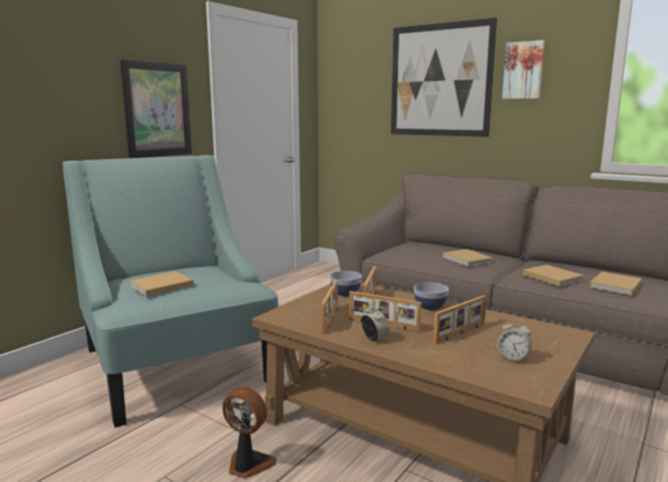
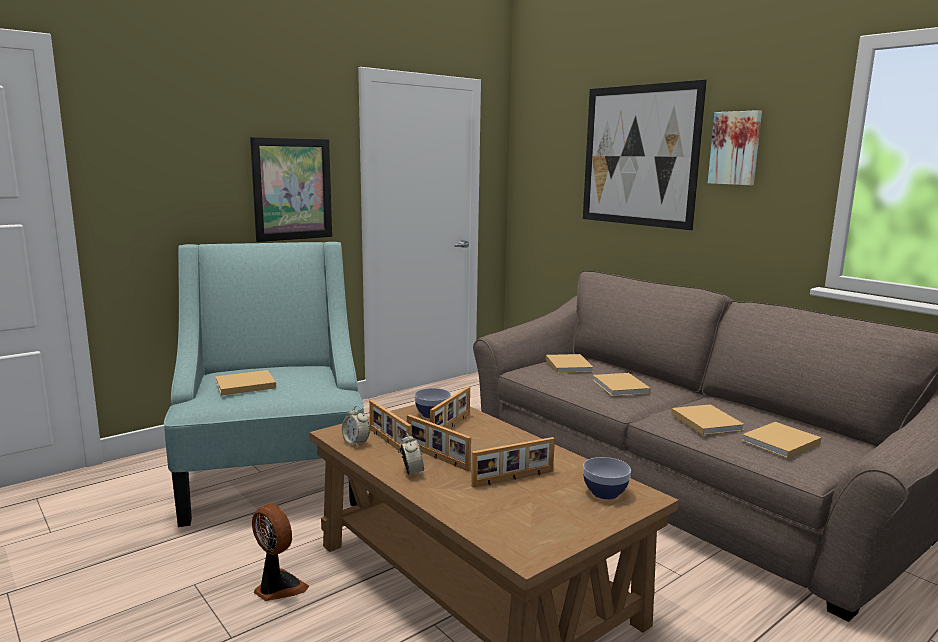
camera: 15 degrees right, 0 degrees up
picture frame [321,280,338,334] -> picture frame turned 120 degrees clockwise [369,400,411,453]
bowl [414,282,449,310] -> bowl moved to [583,457,631,499]
alarm clock [497,319,532,362] -> alarm clock moved to [342,406,370,447]
none -> beige book [546,354,593,373]

